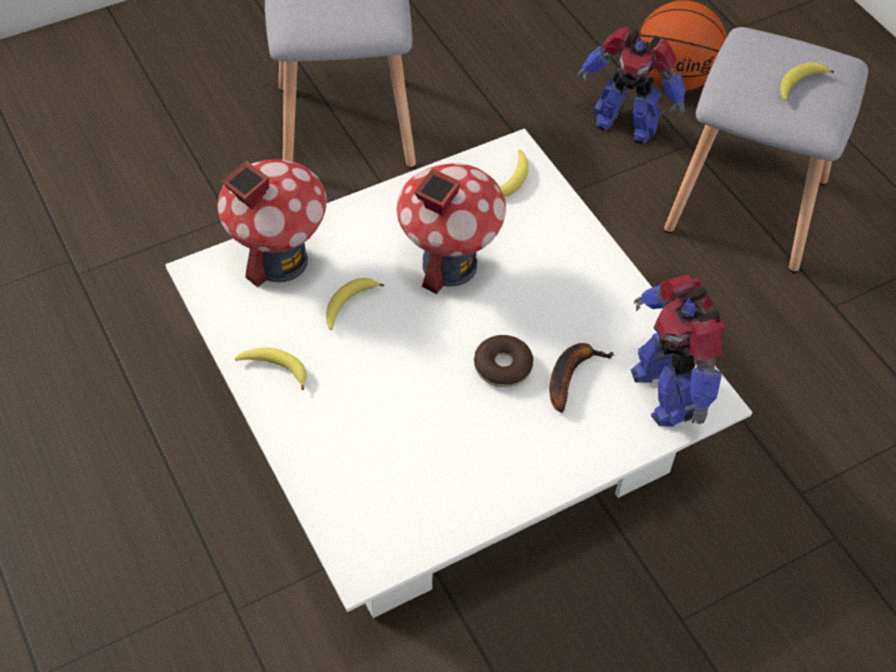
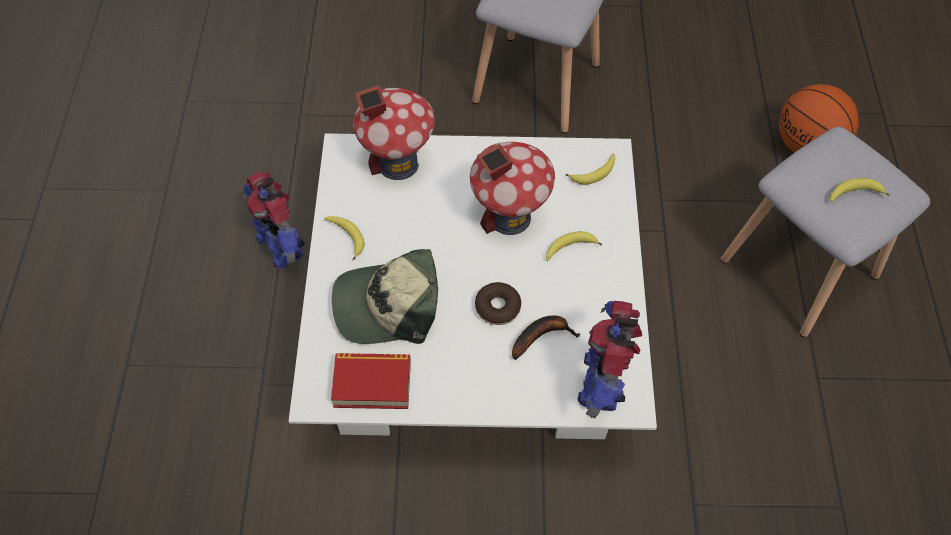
camera: 30 degrees right, 5 degrees up
banana [326,278,384,330] -> banana moved to [546,231,602,261]
toy robot [576,27,686,144] -> toy robot moved to [242,171,305,269]
none -> book [331,353,411,409]
none -> cap [332,249,438,344]

